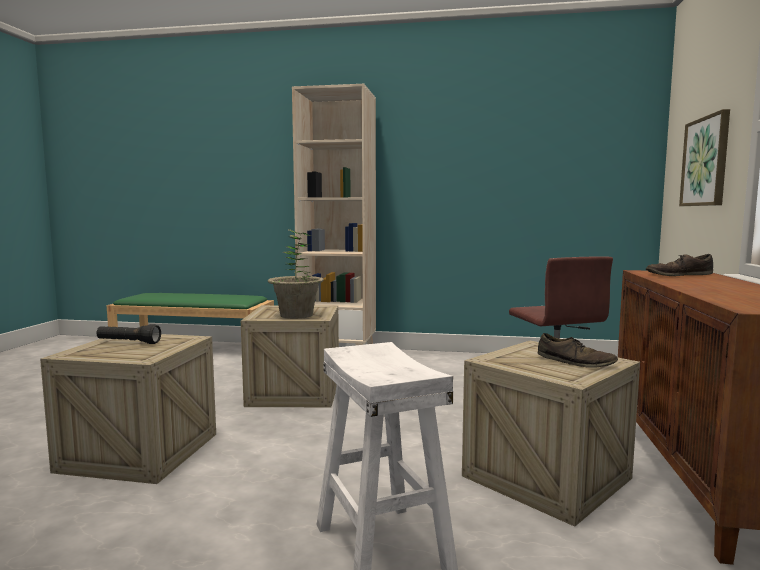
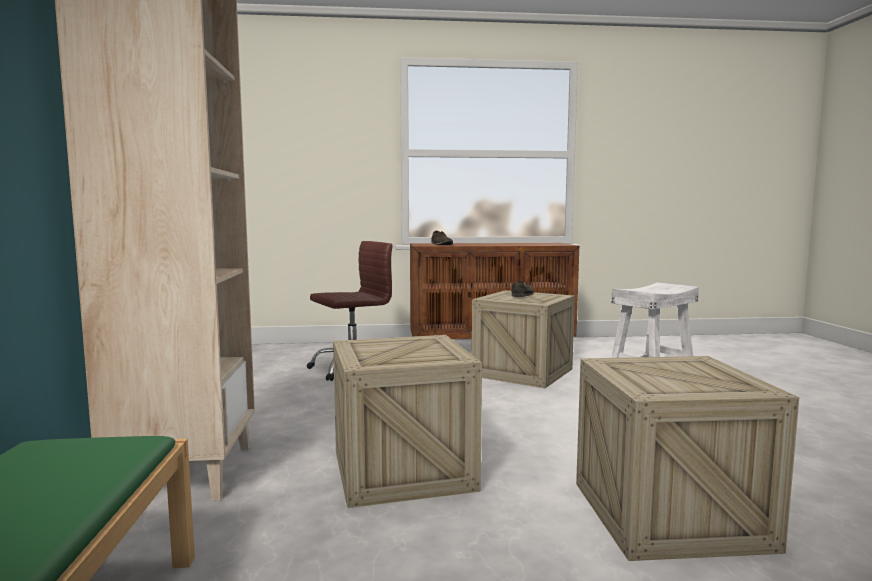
camera: 105 degrees left, 0 degrees up
black flashlight [96,324,161,344] -> none
potted plant [268,229,324,319] -> none
picture [679,109,730,206] -> none

